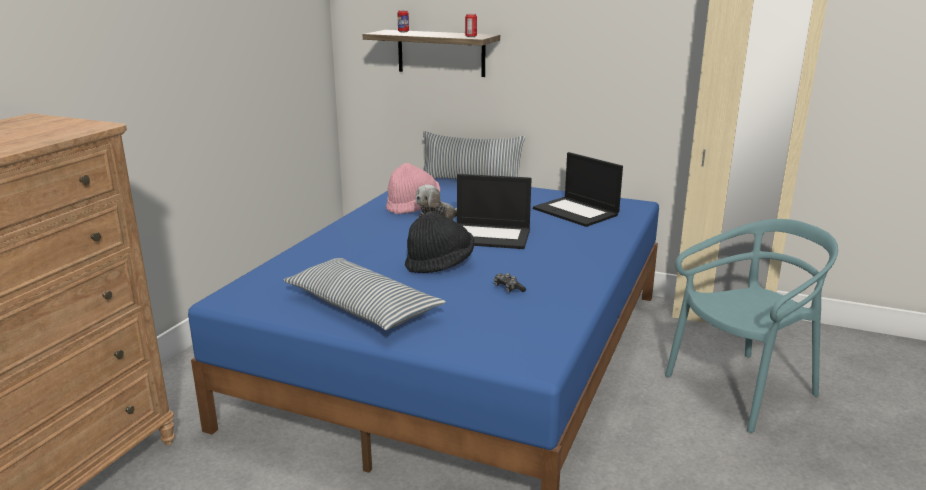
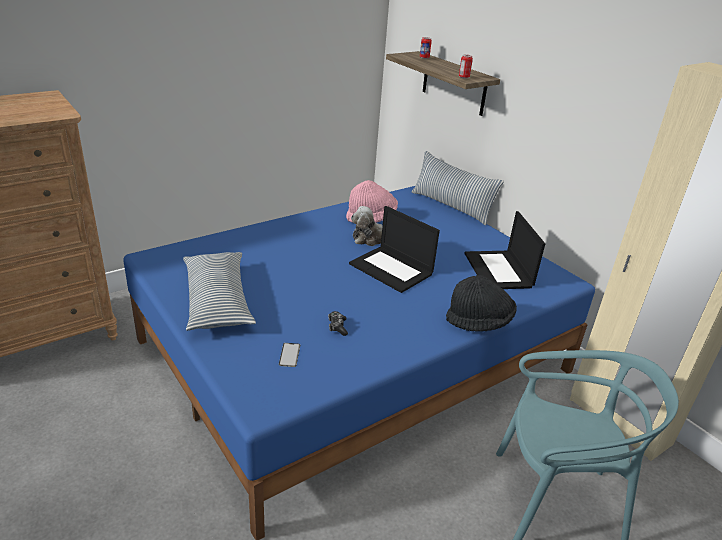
camera: 30 degrees right, 10 degrees up
black hat [405,211,474,273] -> black hat moved to [446,275,517,332]
none -> phone [279,343,300,367]

